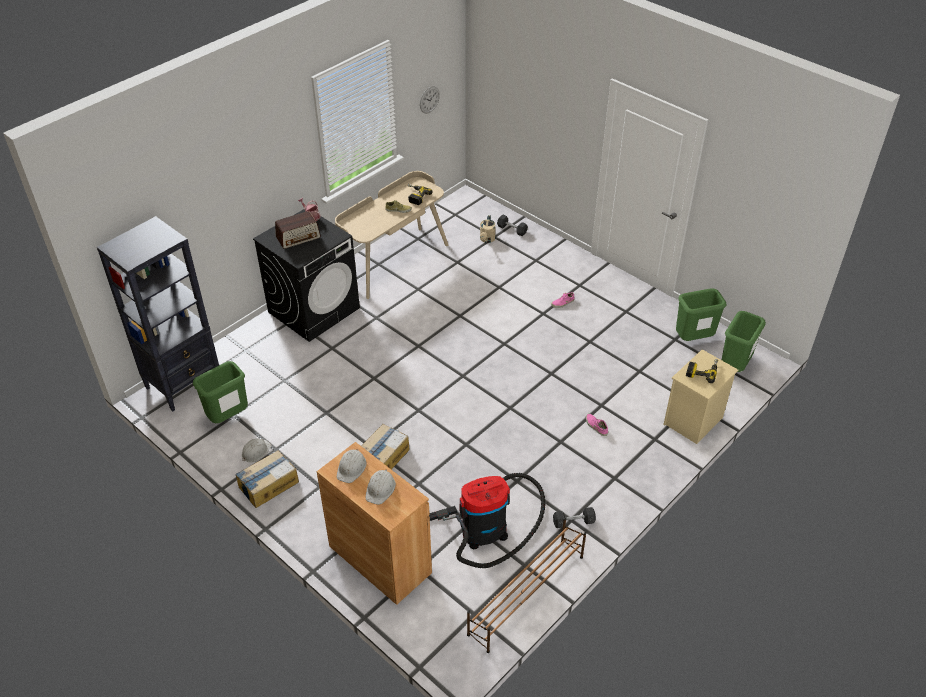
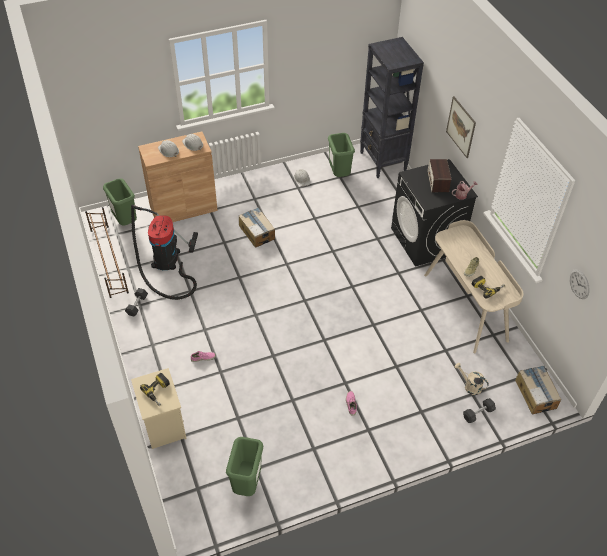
camera: 115 degrees right, 5 degrees up
cardboard box [235,450,299,508] -> cardboard box moved to [515,365,561,414]
green trash can [722,311,766,372] -> green trash can moved to [103,178,137,226]
none -> picture [446,96,476,158]

